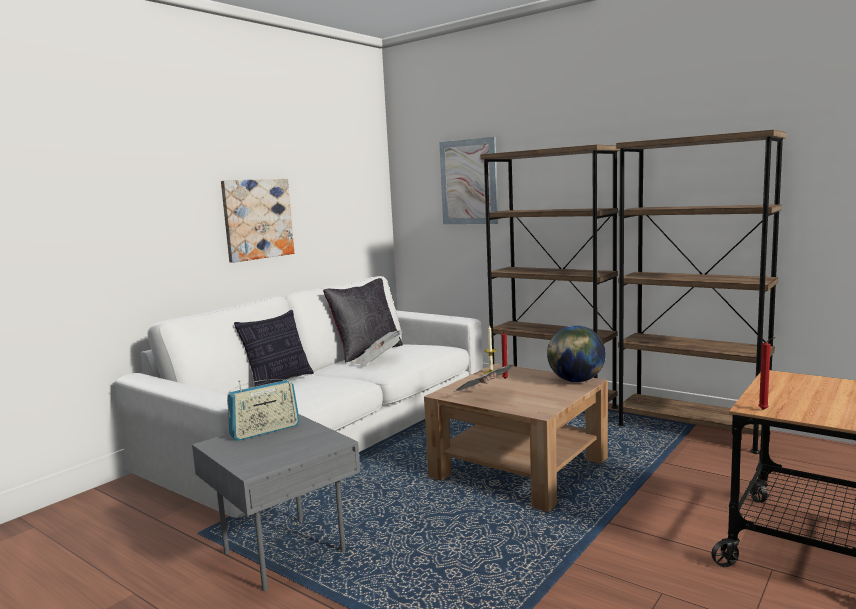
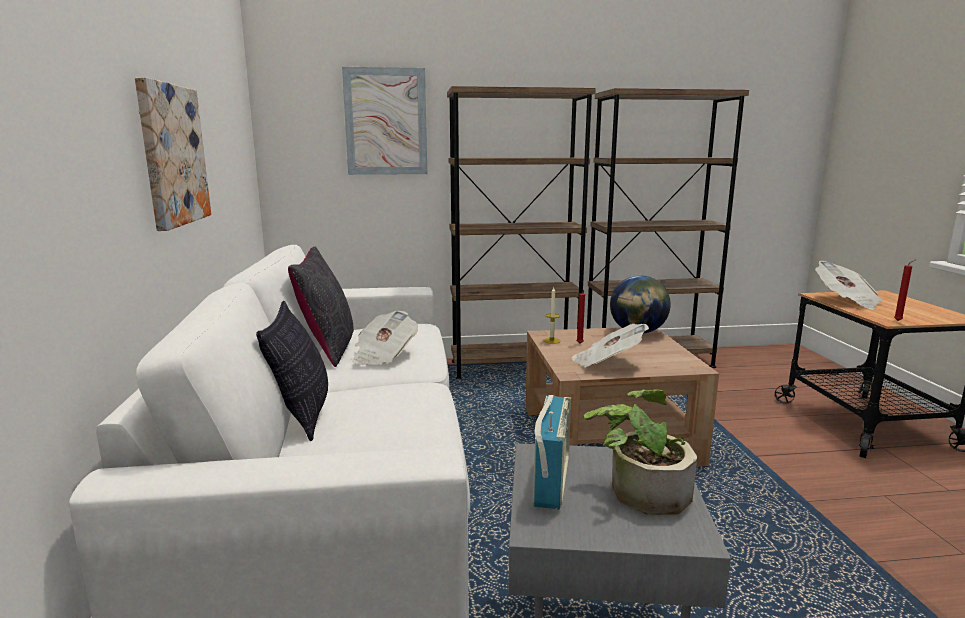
camera: 45 degrees left, 5 degrees up
none -> potted plant [584,389,698,515]
none -> newspaper [815,261,883,310]

